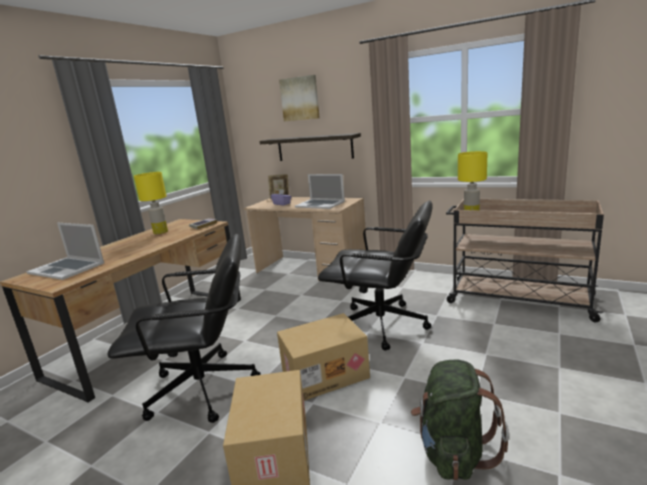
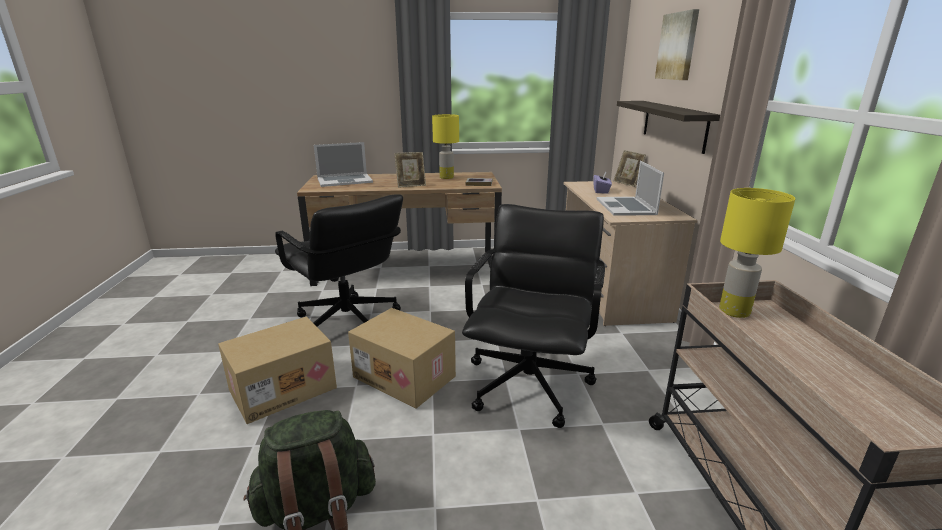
camera: 55 degrees right, 5 degrees up
laptop [26,223,104,280] -> laptop turned 105 degrees counterclockwise [314,142,373,187]
black office chair [318,201,433,351] -> black office chair turned 150 degrees counterclockwise [462,204,605,428]
none -> picture frame [394,152,426,188]

